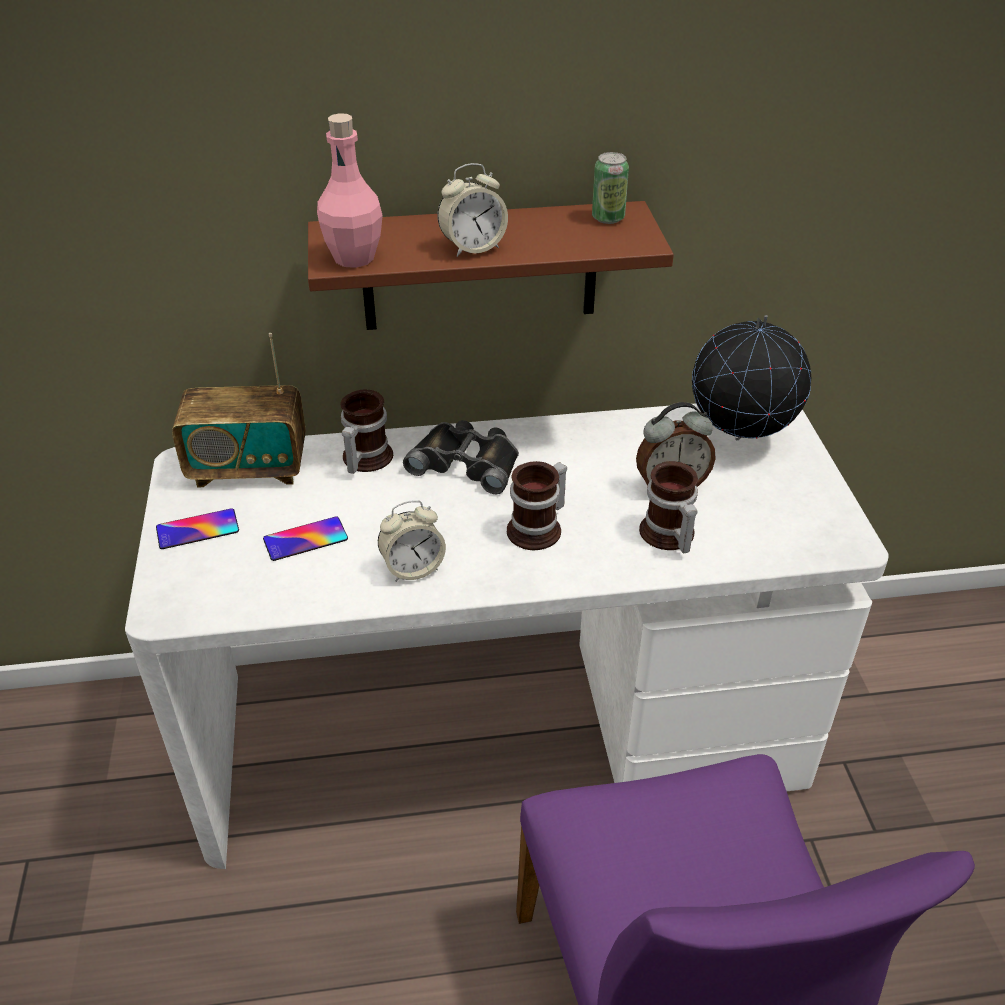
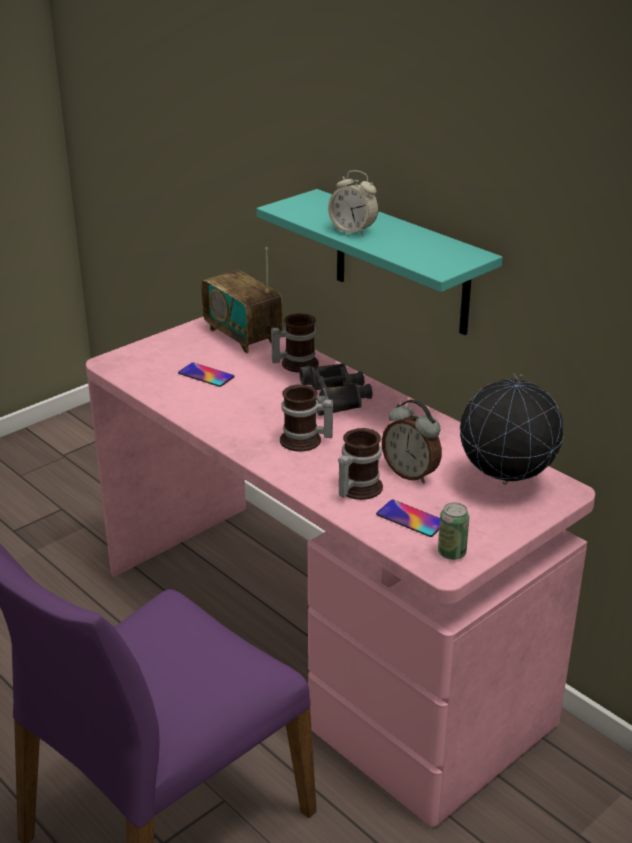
camera: 55 degrees right, 10 degrees down
white desk [125,403,889,869] -> pink desk [86,317,595,826]
phone [156,508,239,549] -> phone moved to [376,500,440,537]
brown shelf [308,201,674,330] -> turquoise shelf [257,189,503,335]
pink bottle [317,113,383,268] -> none
alarm clock [378,500,446,582] -> none
can [592,152,629,224] -> can moved to [438,502,470,560]

